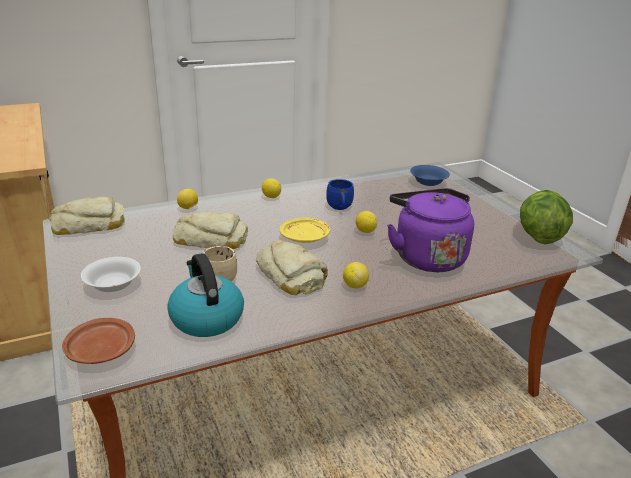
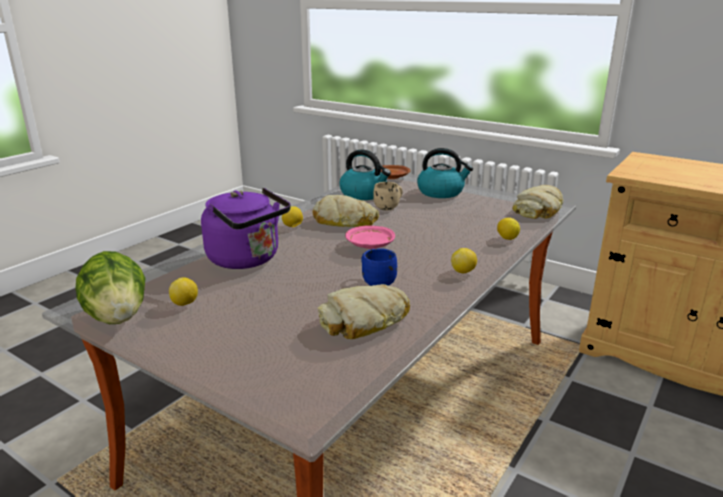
camera: 150 degrees right, 5 degrees down
white bowl [81,257,141,292] -> kettle [417,148,473,198]
bread [173,212,248,249] -> bread moved to [317,284,410,339]
yellow plate [280,218,330,243] -> pink plate [345,226,395,249]
lemon [356,211,377,233] -> lemon moved to [169,277,198,306]
blue bowl [410,165,450,186] -> none

